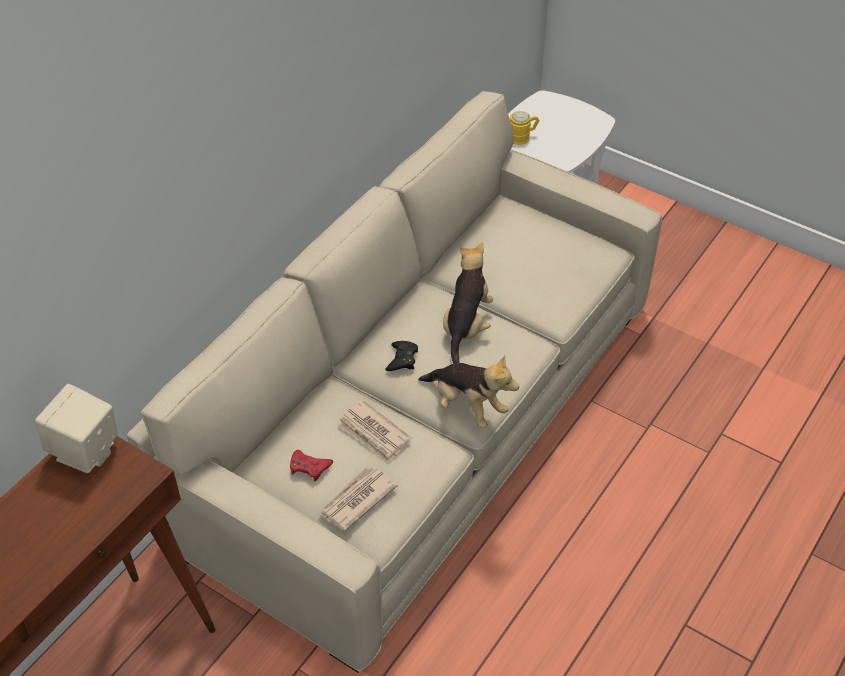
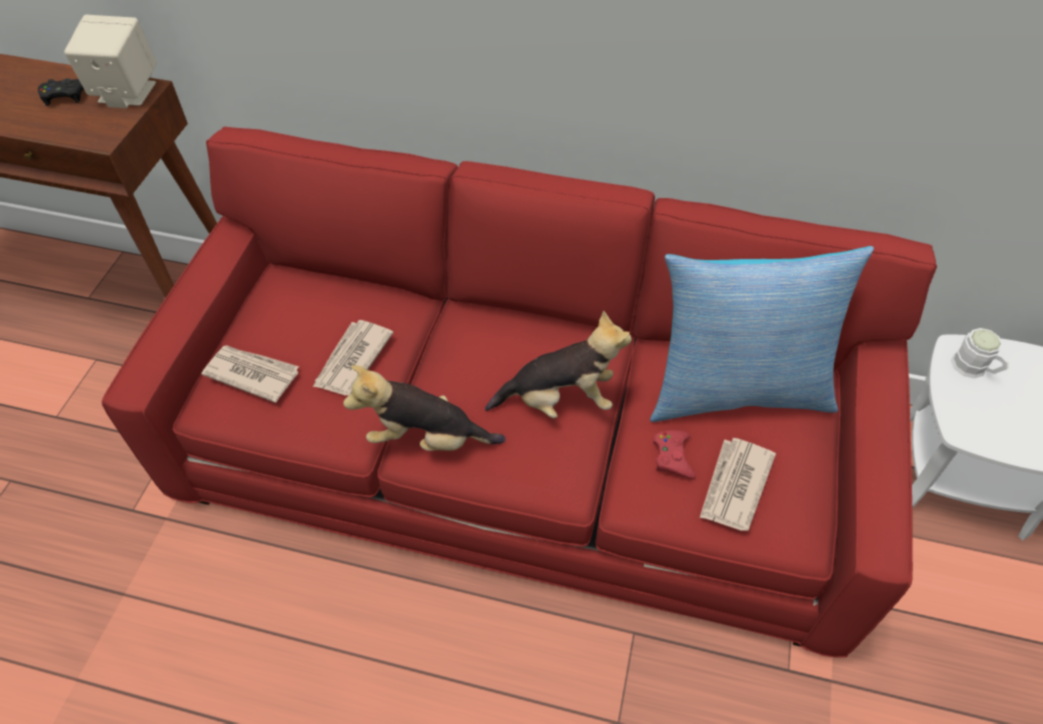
camera: 70 degrees right, 5 degrees up
beige sofa [126,91,662,673] -> red sofa [102,127,937,657]
red game controller [290,450,333,482] -> red game controller moved to [653,430,696,479]
black game controller [385,341,418,371] -> black game controller moved to [38,78,84,106]
plush toy [418,355,519,428] -> plush toy turned 75 degrees clockwise [343,365,505,451]
yellow mug [509,111,539,145] -> white mug [951,328,1009,378]
none -> pillow [650,246,874,422]
none -> newspaper [700,438,776,531]

